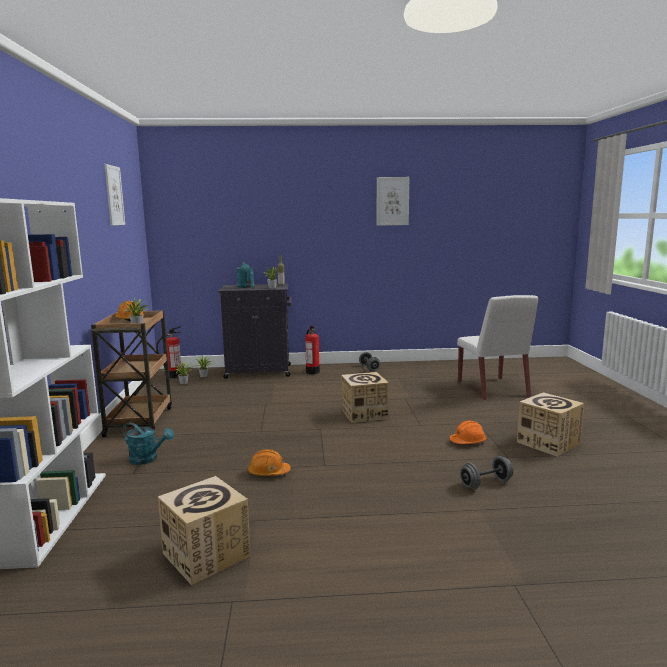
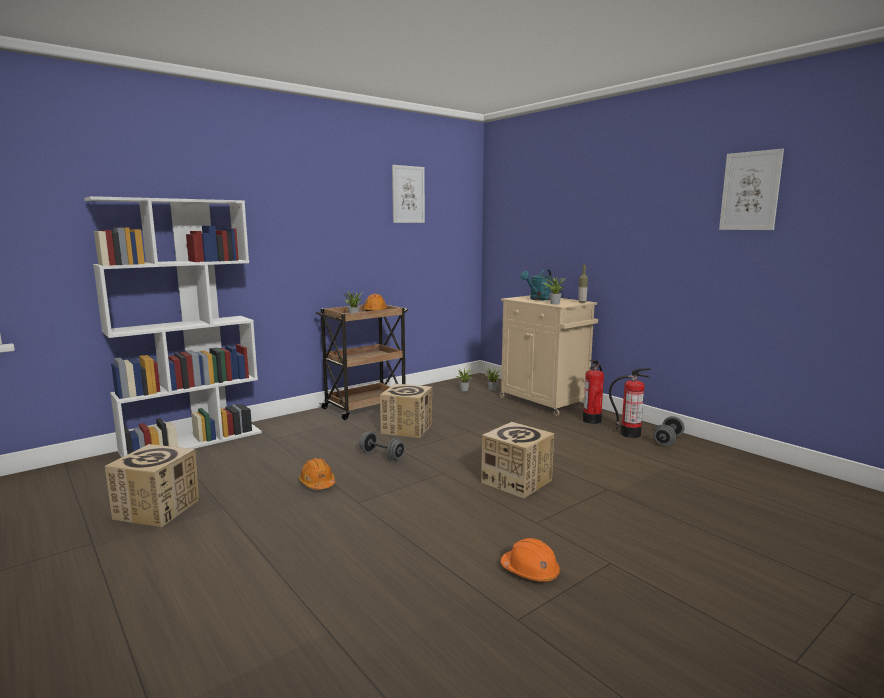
camera: 55 degrees right, 0 degrees up
turquoise watering can [123,422,174,465] -> none
fire extinguisher [156,326,181,378] -> fire extinguisher moved to [609,368,651,438]
black cabinet [218,284,292,379] -> beige cabinet [500,296,598,416]
white chair [457,295,538,401] -> none
grey dumbbell [460,456,513,489] -> grey dumbbell moved to [359,431,405,461]
cardboard box [517,392,584,457] -> cardboard box moved to [380,384,432,438]

